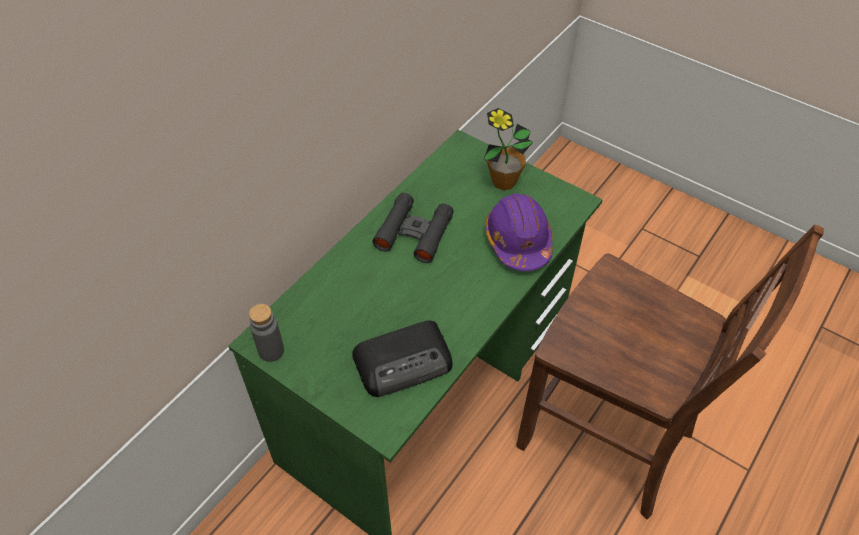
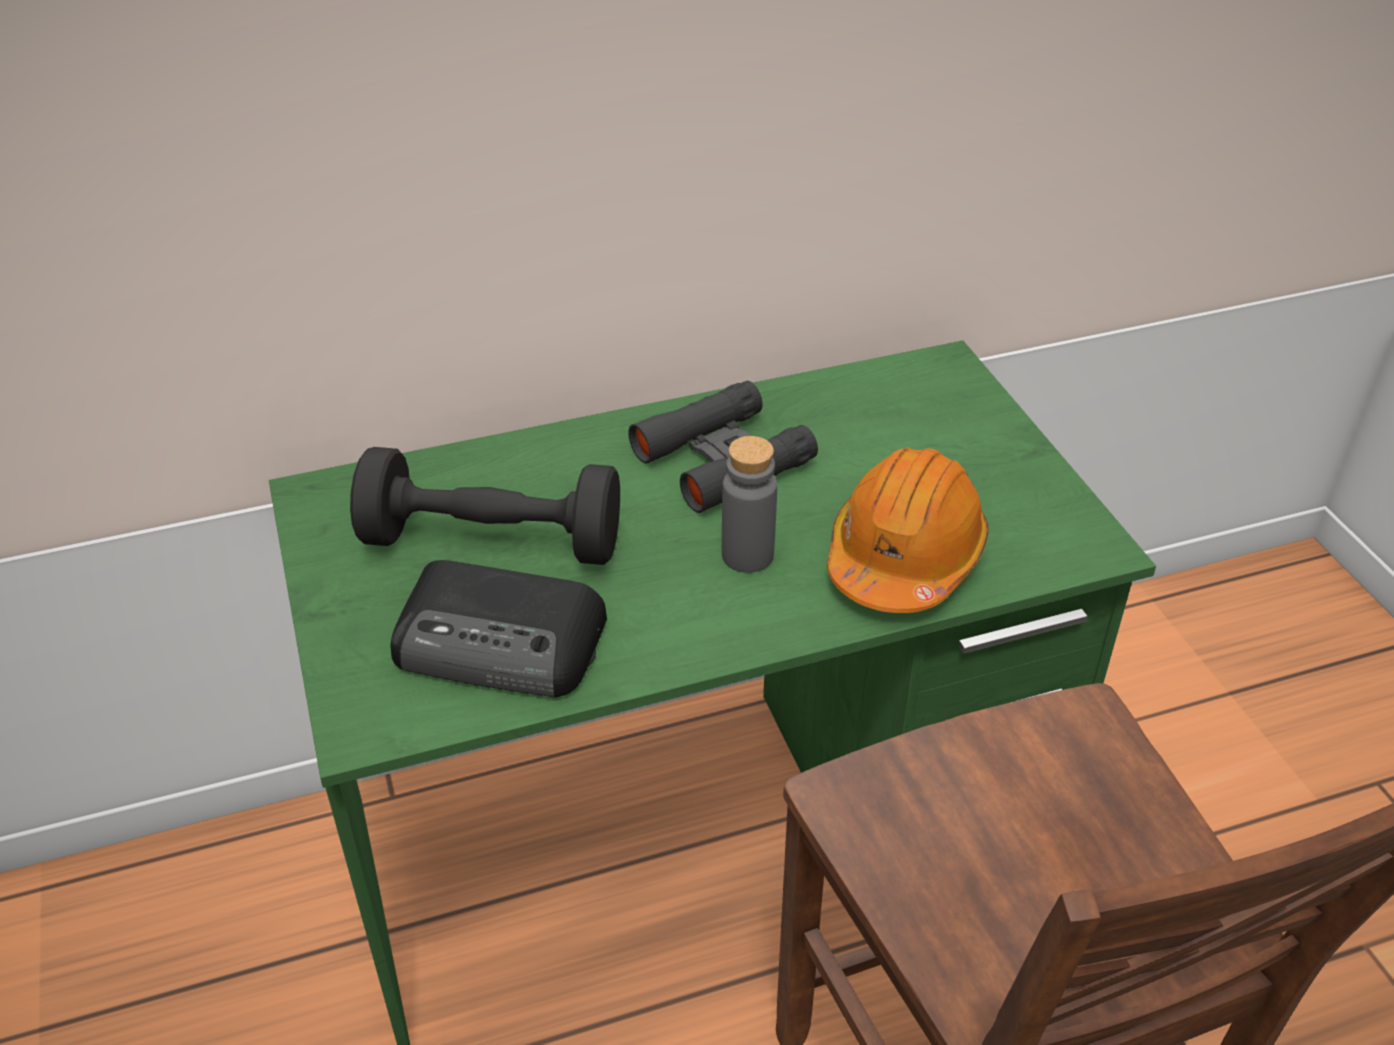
camera: 35 degrees right, 10 degrees down
grey bottle [249,304,284,362] -> grey bottle moved to [722,436,777,573]
potted plant [483,108,533,190] -> none
purple hard hat [485,193,553,271] -> orange hard hat [827,448,989,613]
none -> black dumbbell [350,447,620,565]

